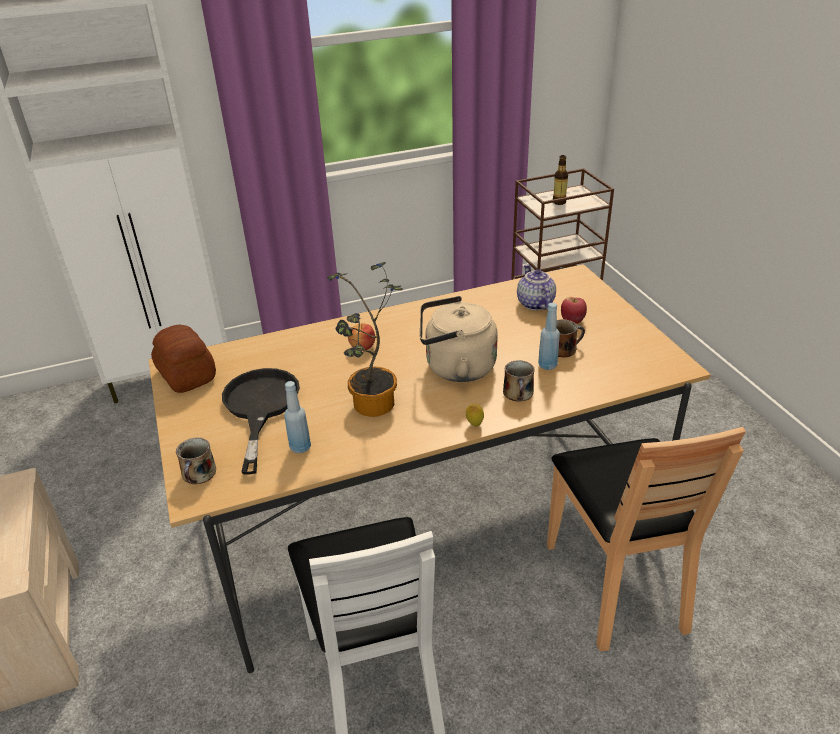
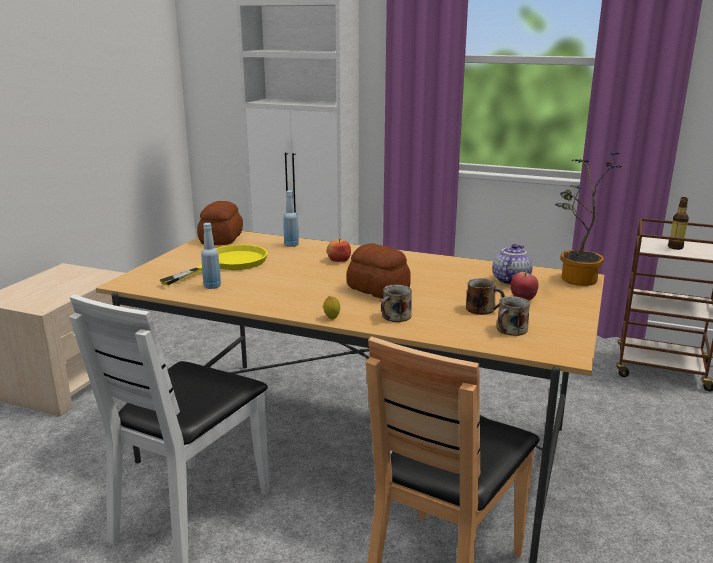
camera: 40 degrees right, 15 degrees down
mug [176,438,216,484] -> mug moved to [497,296,530,336]
black frying pan [222,368,300,475] -> yellow frying pan [160,245,268,286]
potted plant [327,262,403,417] -> potted plant moved to [555,152,622,286]
beige kettle [420,296,498,382] -> bread [347,243,411,299]
blue bottle [538,303,560,370] -> blue bottle moved to [283,190,299,247]

